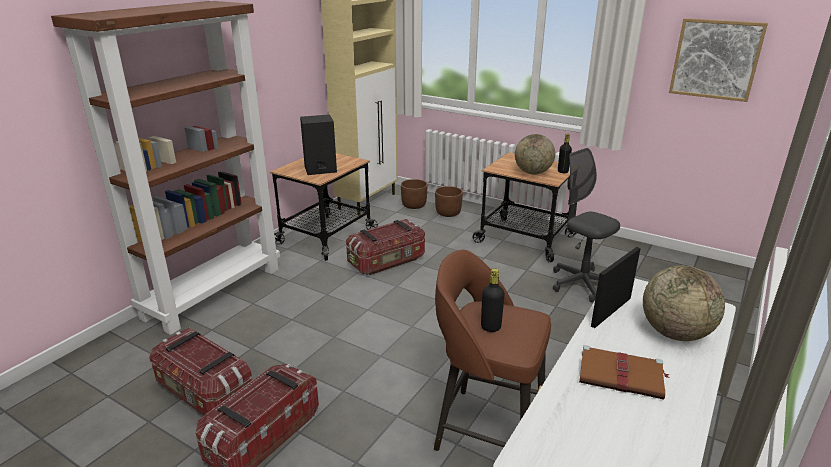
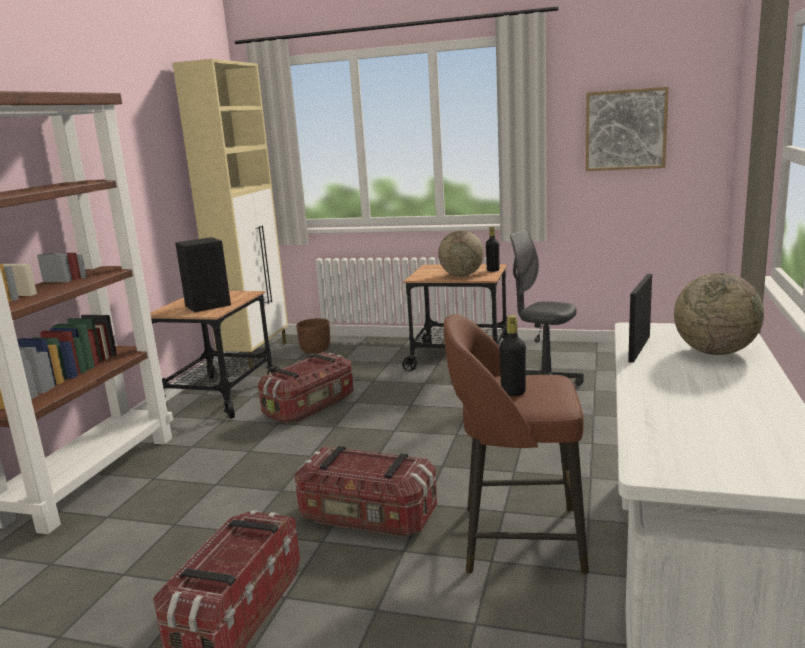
camera: 15 degrees left, 10 degrees down
storage box [149,328,252,416] -> storage box moved to [295,446,437,537]
brown planter [435,186,463,217] -> none
brown book [579,345,670,400] -> none

